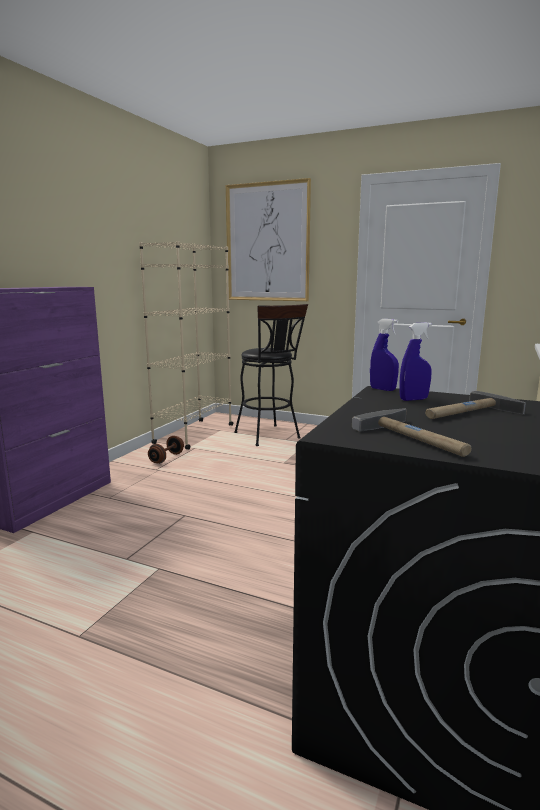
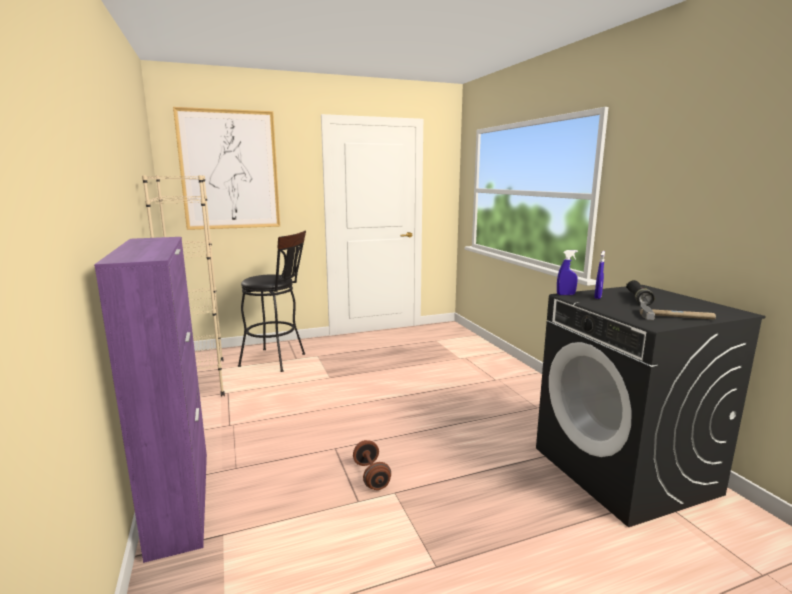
camera: 45 degrees left, 0 degrees up
brown dumbbell [148,436,184,464] -> brown dumbbell moved to [353,440,391,490]
hammer [425,391,526,419] -> black flashlight [626,280,654,306]

